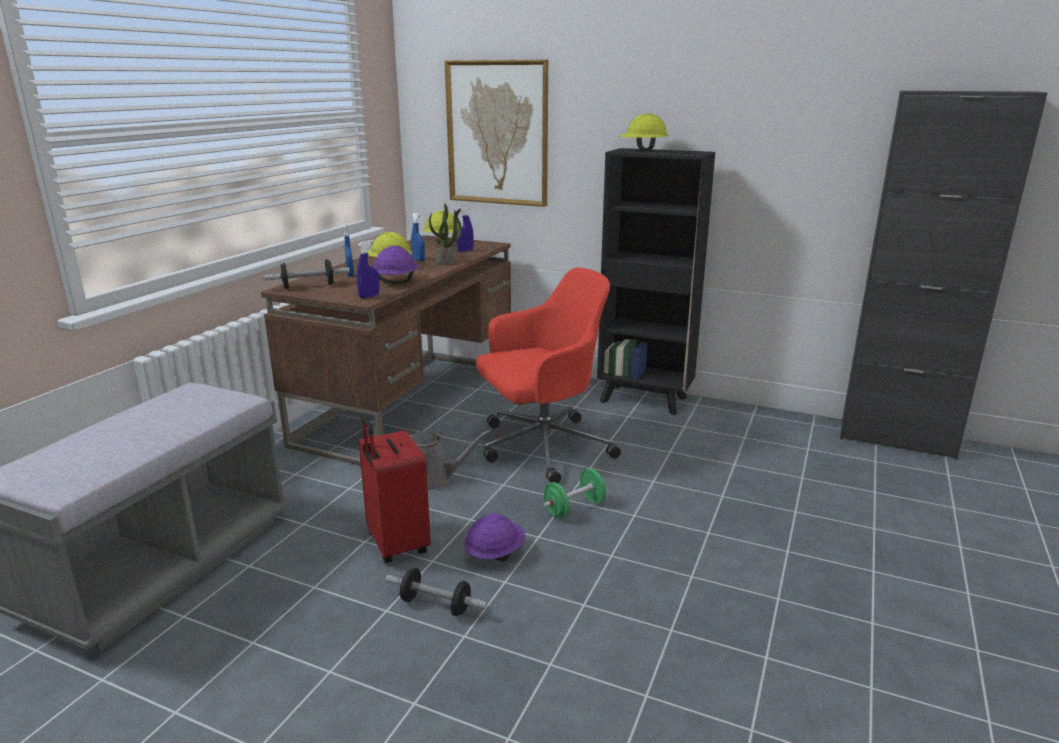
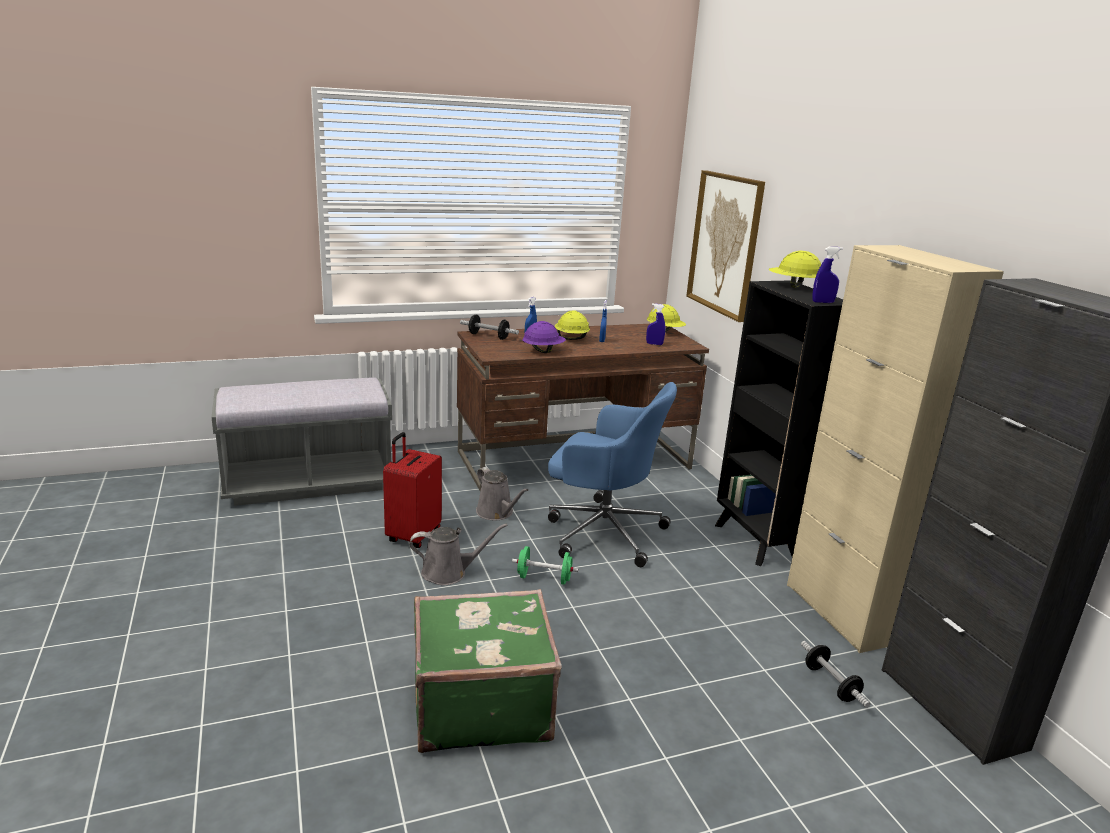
camera: 45 degrees right, 0 degrees up
blue spray bottle [357,240,379,299] -> blue spray bottle moved to [812,247,843,303]
dumbbell [385,568,487,616] -> dumbbell moved to [801,641,870,708]
potted plant [429,204,462,265] -> none
purple hard hat [464,513,525,561] -> grey watering can [410,524,507,585]
red office chair [476,268,621,483] -> blue office chair [548,382,677,567]
none -> green suitcase [414,589,562,753]
none -> beige cabinet [787,245,1004,653]

